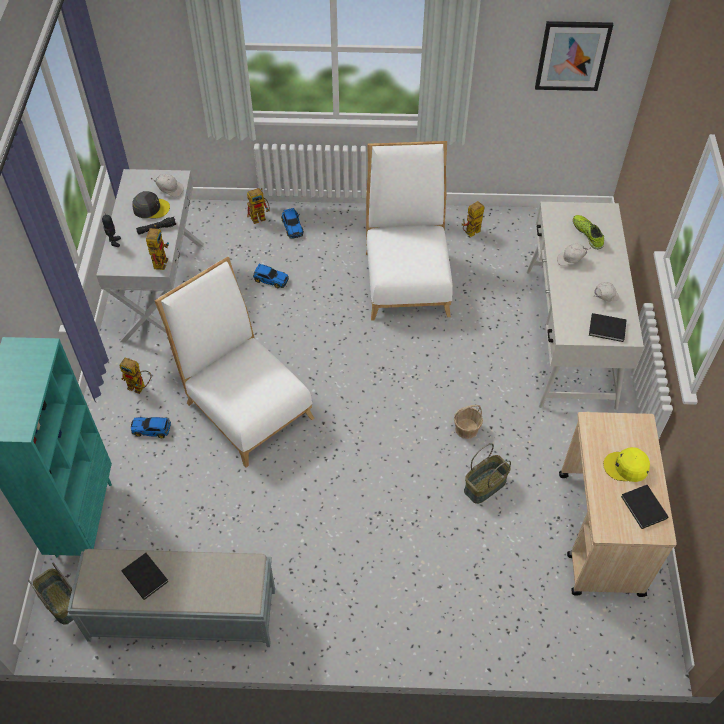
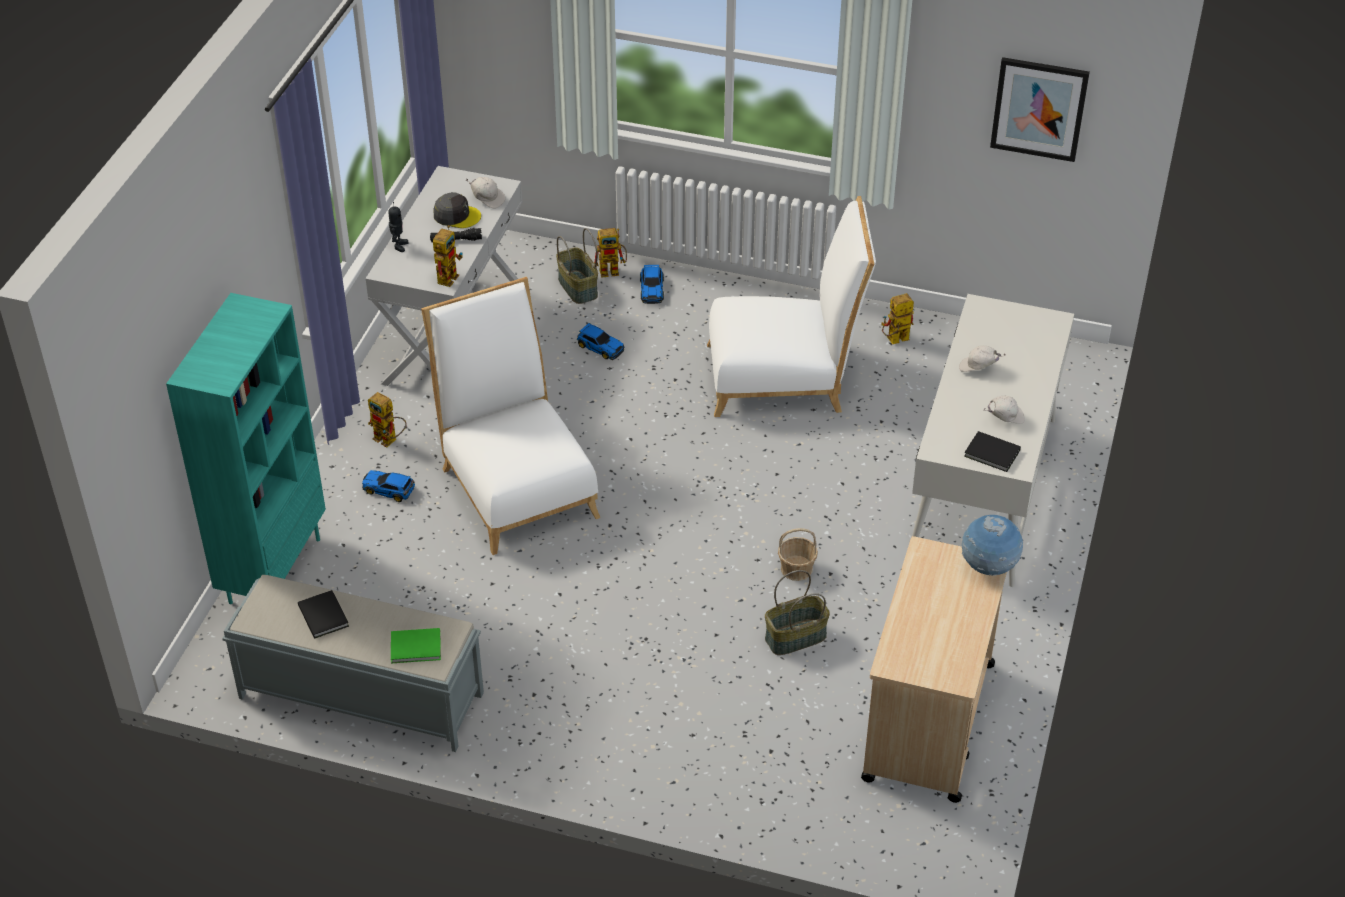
camera: 15 degrees right, 10 degrees down
basket [28,563,73,625] -> basket moved to [556,228,598,304]
white chair [366,141,453,321] -> white chair turned 75 degrees clockwise [707,196,876,417]
shoe [573,215,604,250] -> none
yellow cap [603,447,650,482] -> none
black book [621,485,668,529] -> none
none -> green book [391,628,441,663]
none -> globe [962,515,1023,575]

